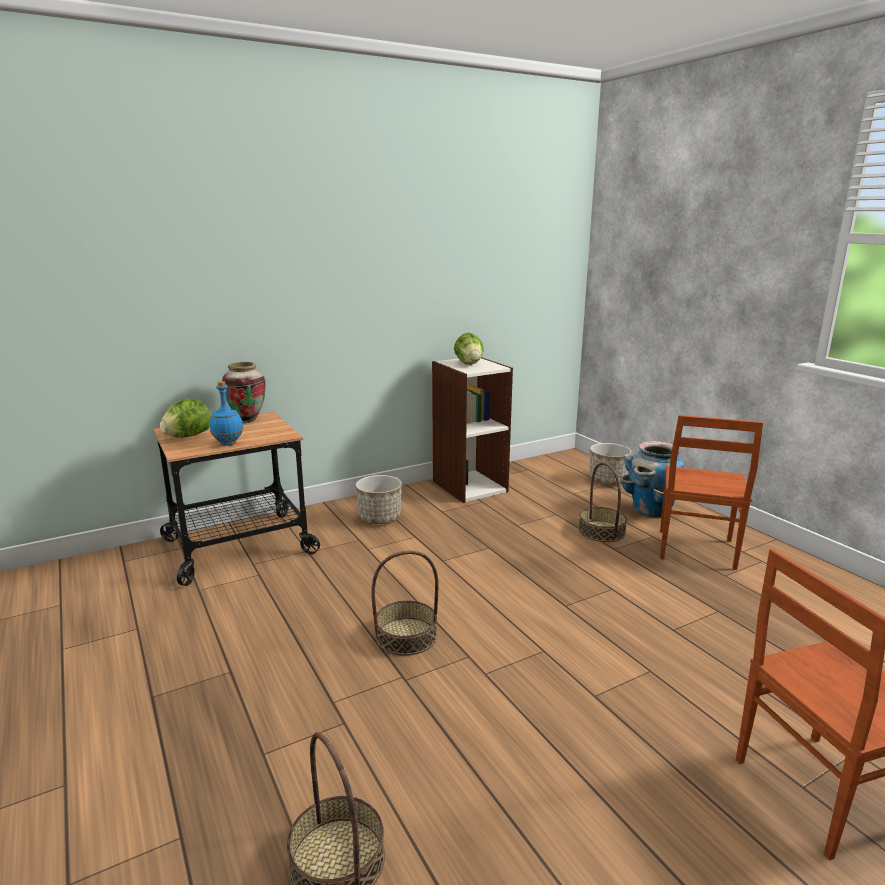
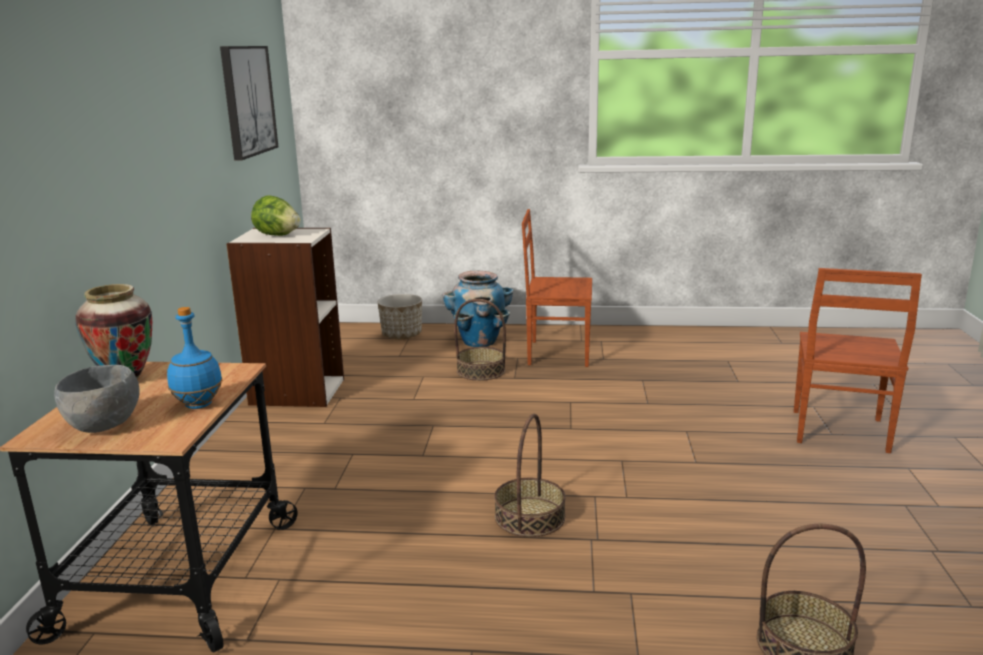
camera: 55 degrees left, 0 degrees up
lettuce [160,398,211,437] -> grey bowl [54,365,139,433]
planter [356,475,402,524] -> none
brown chair [660,415,763,570] -> brown chair turned 135 degrees clockwise [522,209,592,367]
none -> picture [220,46,278,160]

